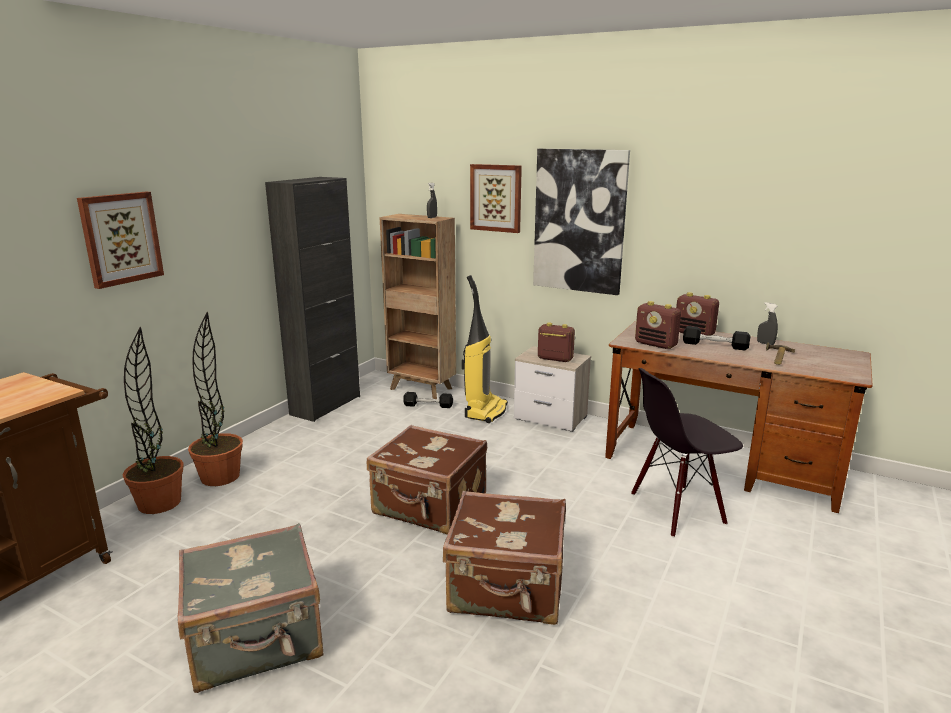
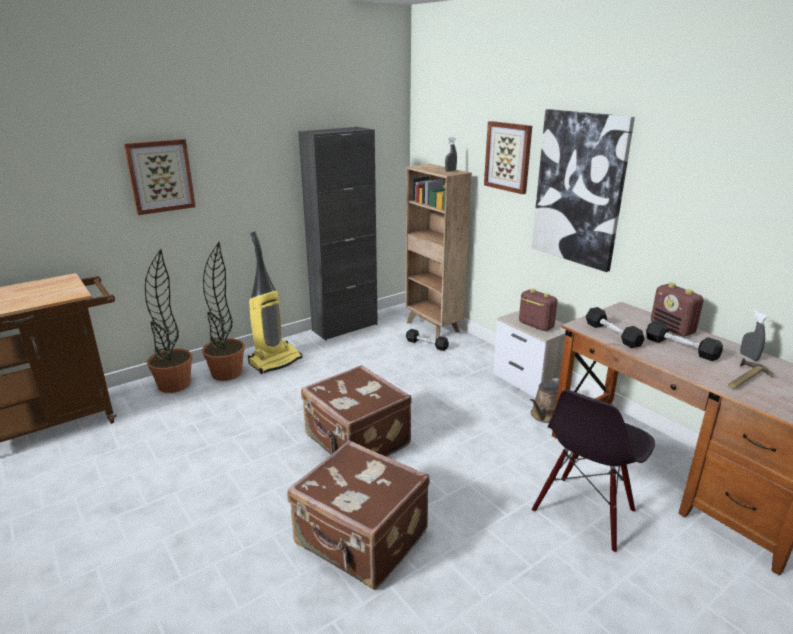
camera: 25 degrees right, 5 degrees up
grey suitcase [178,523,324,693] -> none
vacuum cleaner [462,275,508,423] -> vacuum cleaner moved to [248,231,302,374]
black chair [631,368,743,537] -> black chair turned 60 degrees counterclockwise [532,390,655,553]
radio [635,301,681,349] -> black dumbbell [586,307,645,348]
none -> brown watering can [530,378,559,423]

